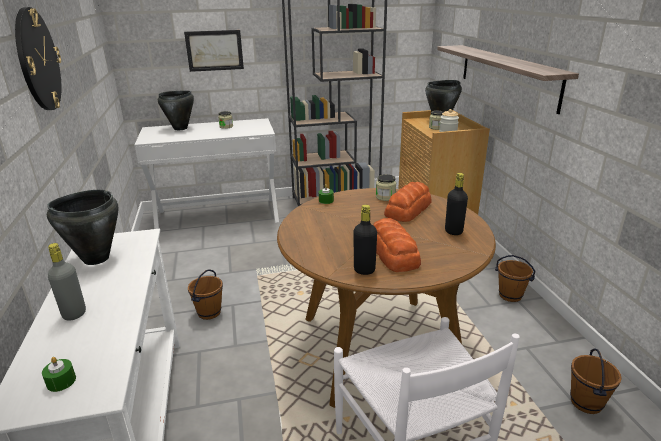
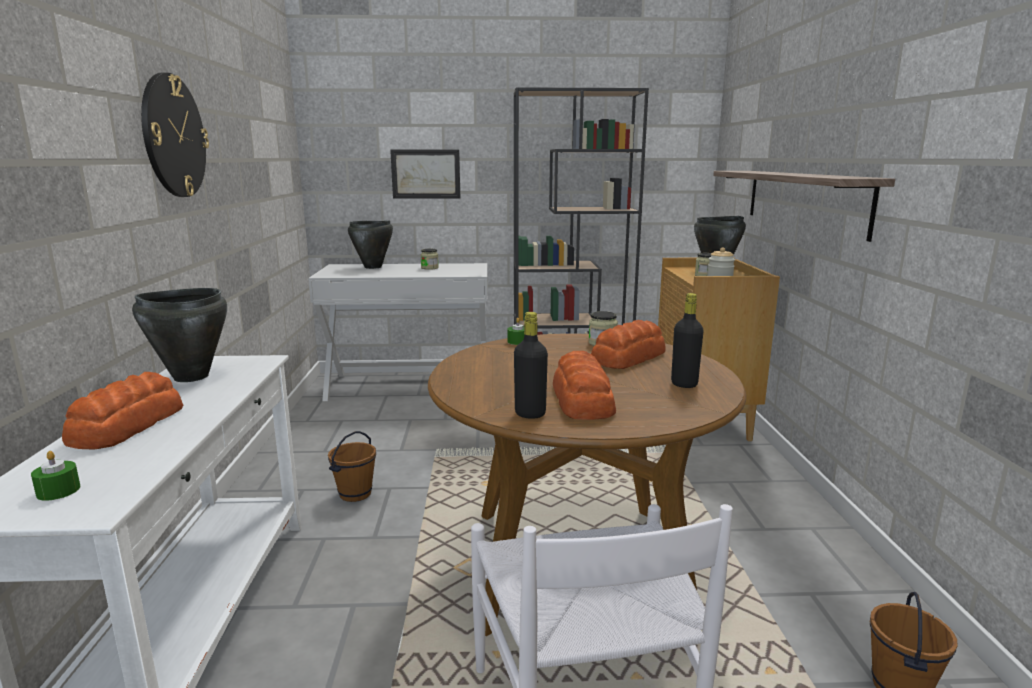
camera: 10 degrees right, 10 degrees down
grey bottle [48,243,86,321] -> bread [62,372,183,450]
brown bucket [495,255,535,302] -> none

